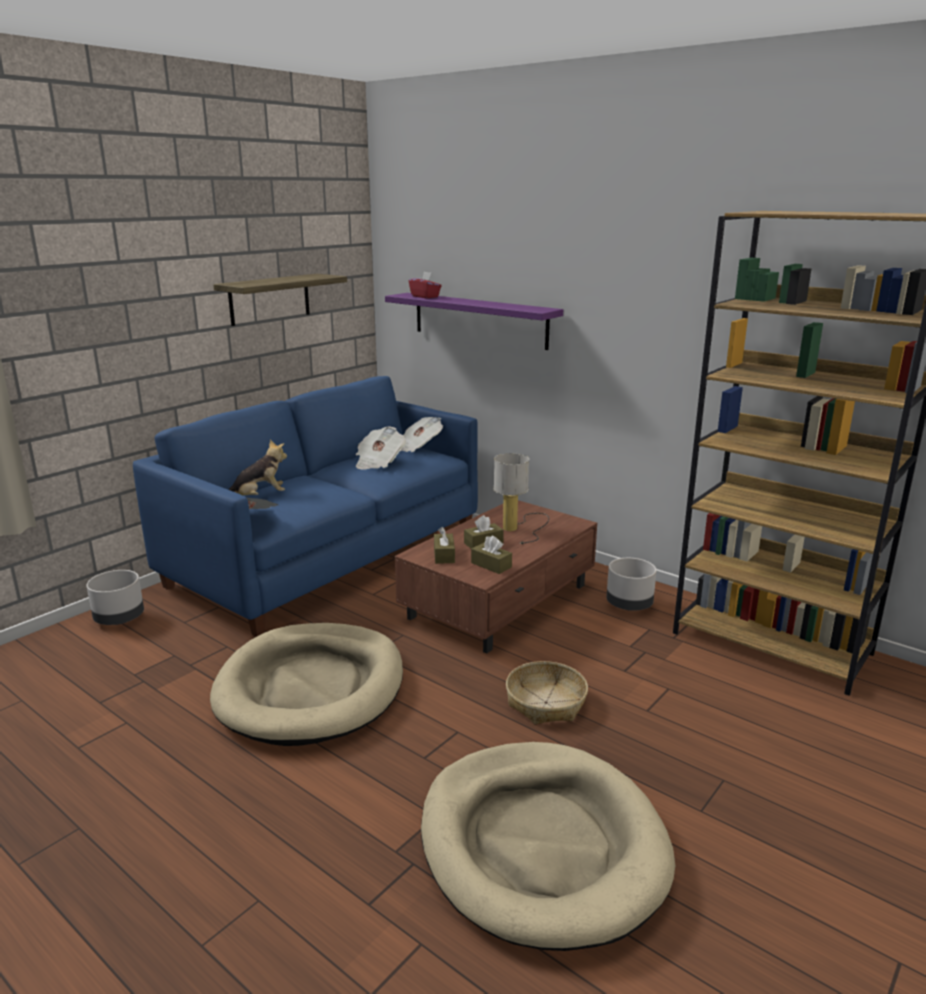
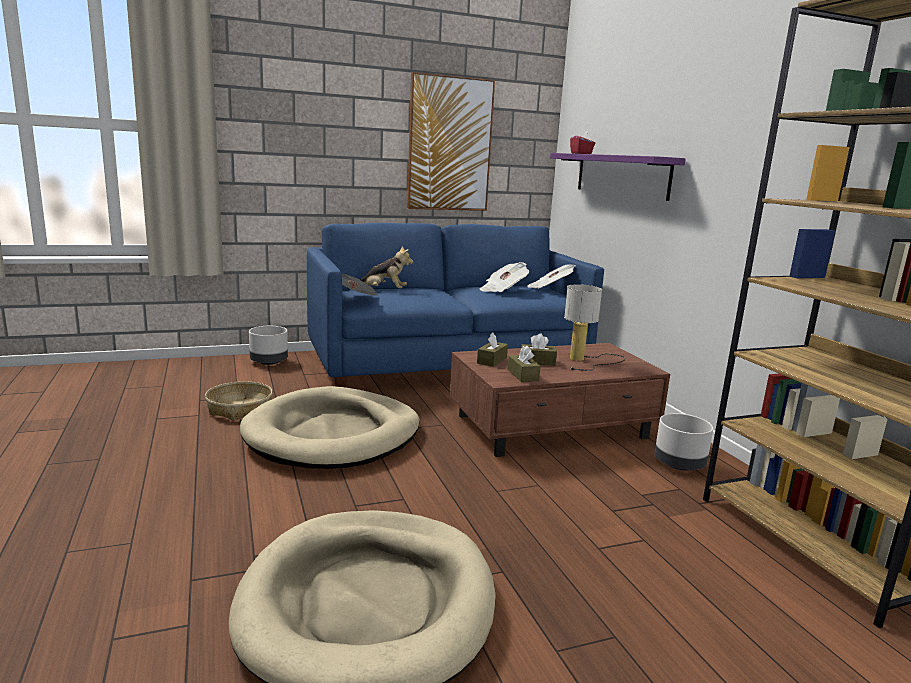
camera: 30 degrees right, 5 degrees down
shelf [213,274,347,326] -> picture [407,72,495,211]
basket [506,661,588,725] -> basket moved to [205,382,273,421]

